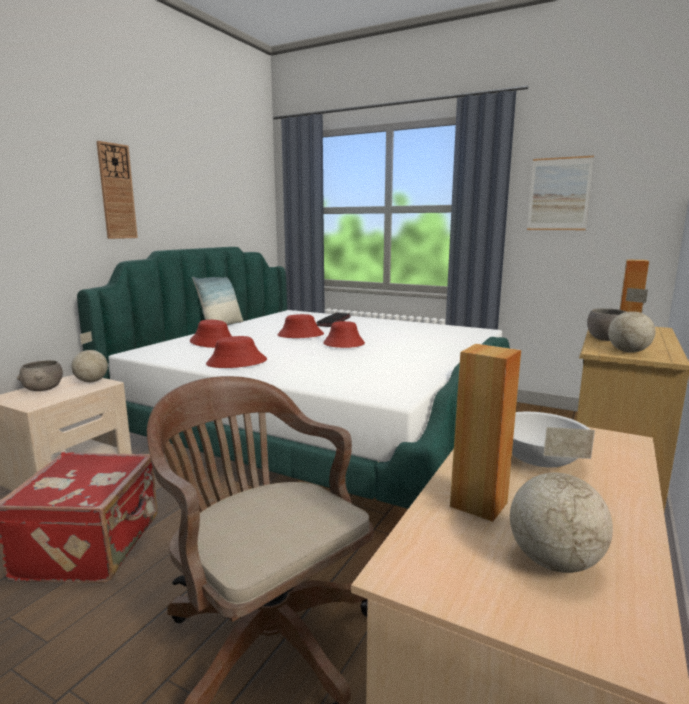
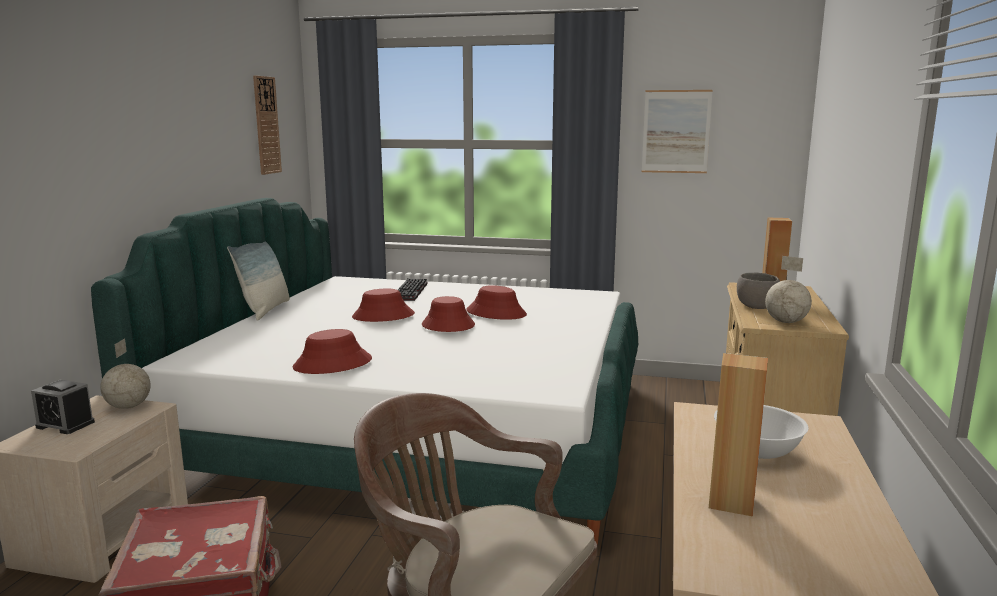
camera: 15 degrees left, 0 degrees up
grey bowl [17,360,63,391] -> alarm clock [31,380,95,434]
wall clock [97,141,138,239] -> wall clock moved to [253,75,282,175]
red hat [190,320,233,348] -> red hat moved to [466,285,527,320]
globe [510,427,613,573] -> none

